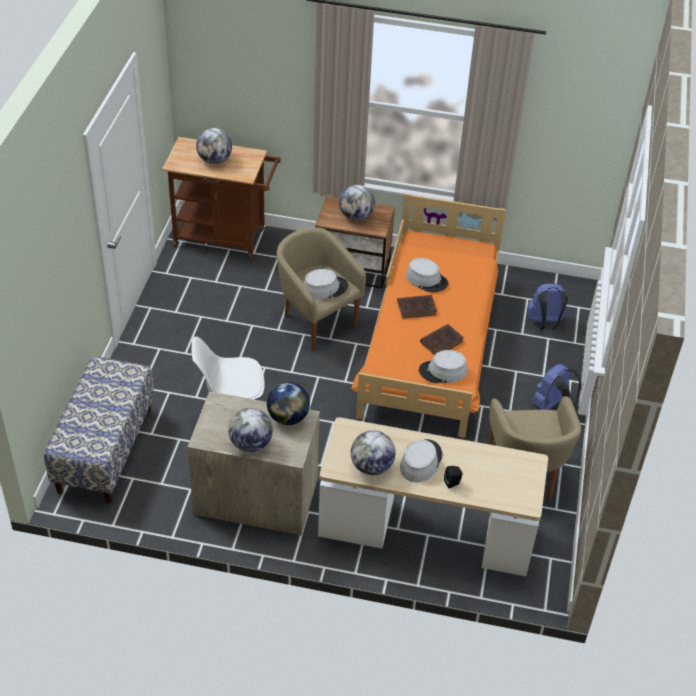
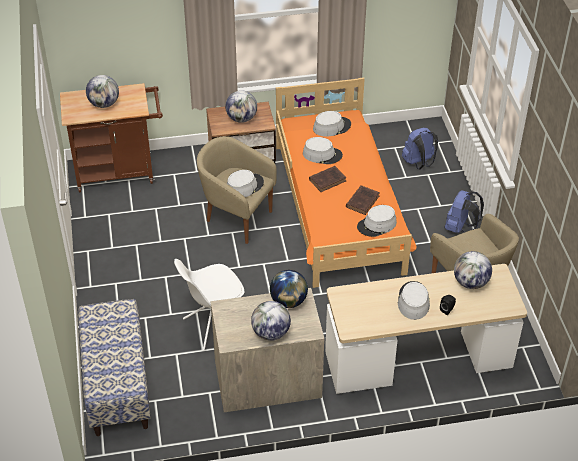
camera: 20 degrees left, 0 degrees up
globe [351,430,395,475] -> globe moved to [454,251,492,289]
none -> grey hat [313,111,351,137]

